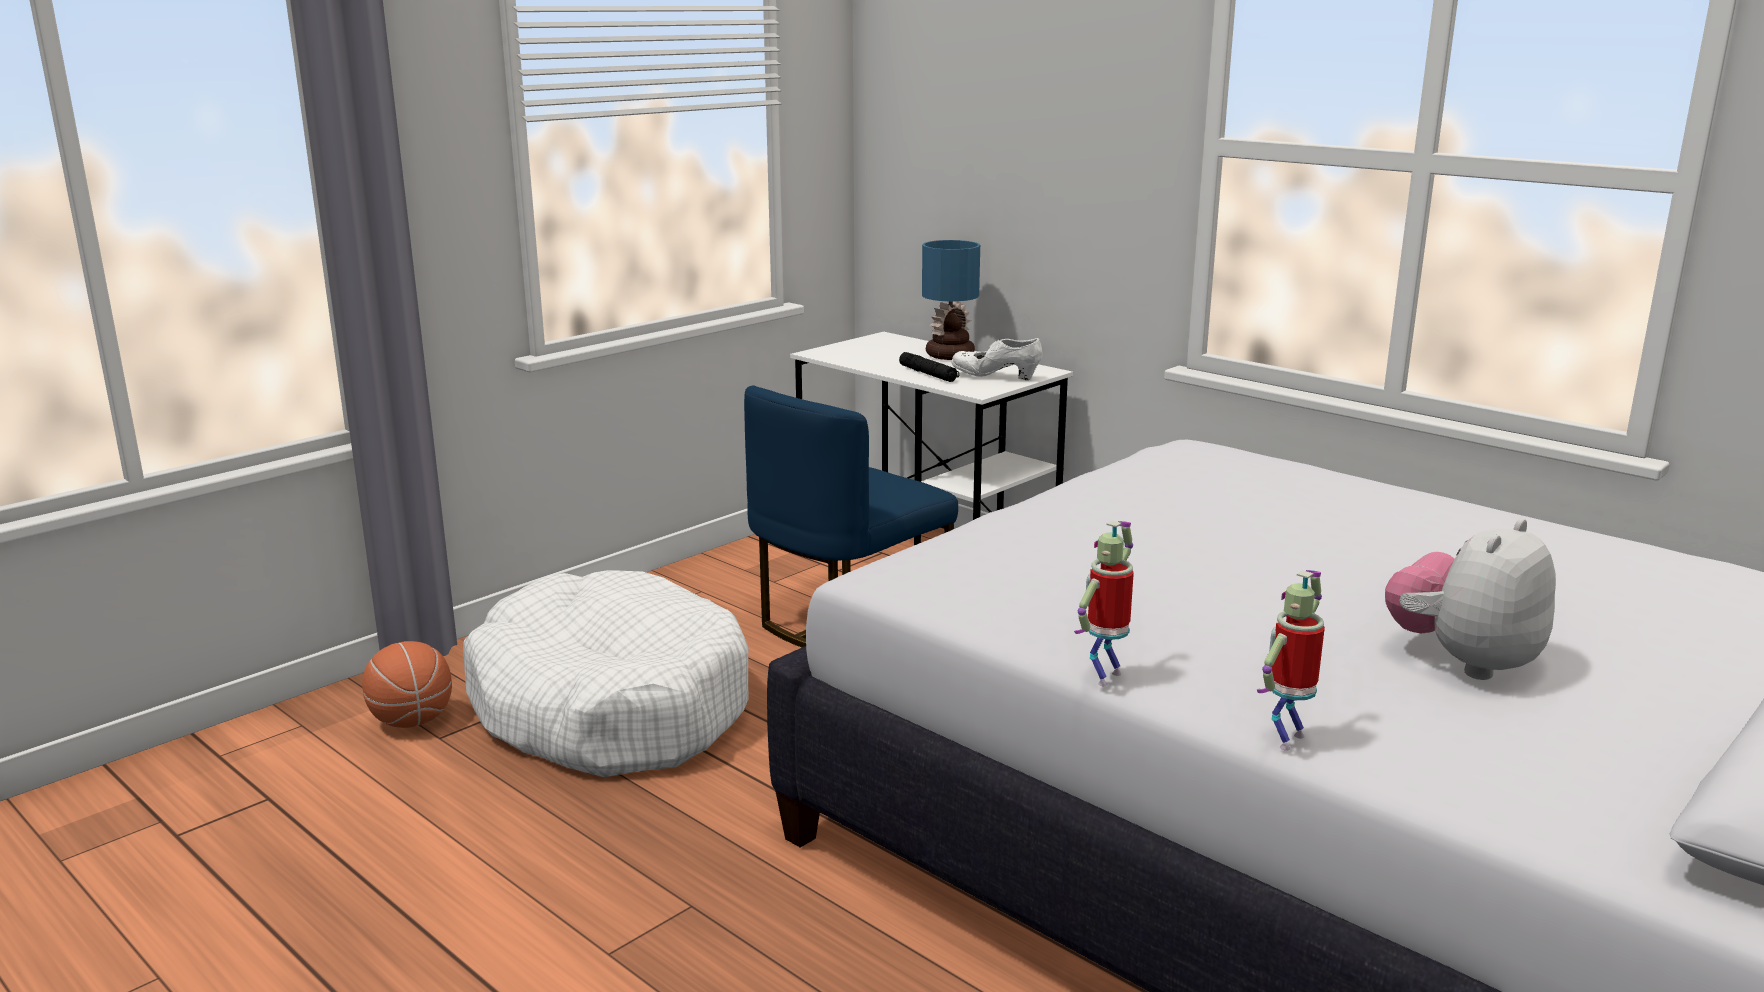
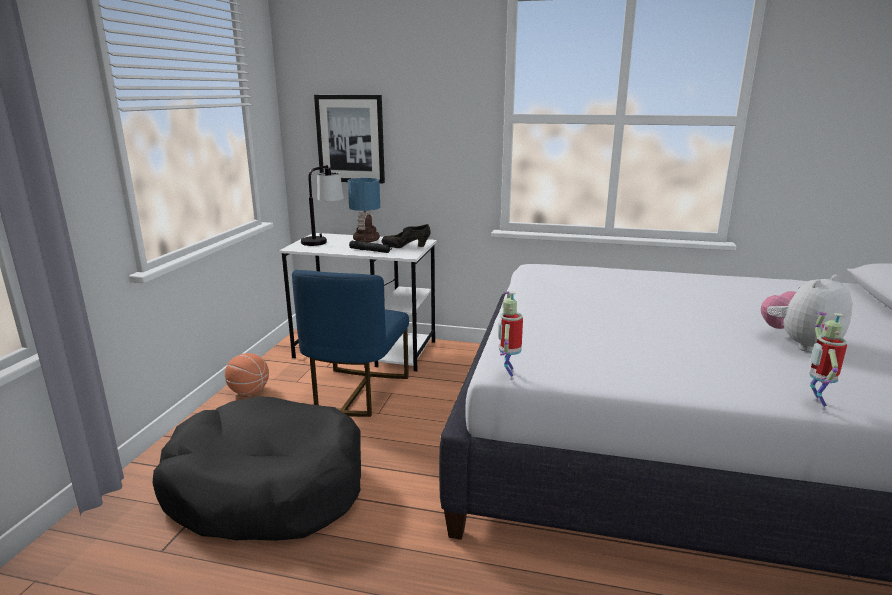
camera: 30 degrees left, 0 degrees up
basketball [362,641,452,728] -> basketball moved to [225,353,269,395]
white dog bed [463,570,749,777] -> black dog bed [152,396,361,541]
white shoe [951,338,1043,380] -> black shoe [381,224,430,248]
toy robot [1074,521,1134,686] -> toy robot moved to [498,291,523,380]
plush toy [1385,518,1556,680] -> plush toy turned 45 degrees clockwise [761,275,852,352]
none -> table lamp [301,165,344,246]
none -> picture [314,95,385,183]

